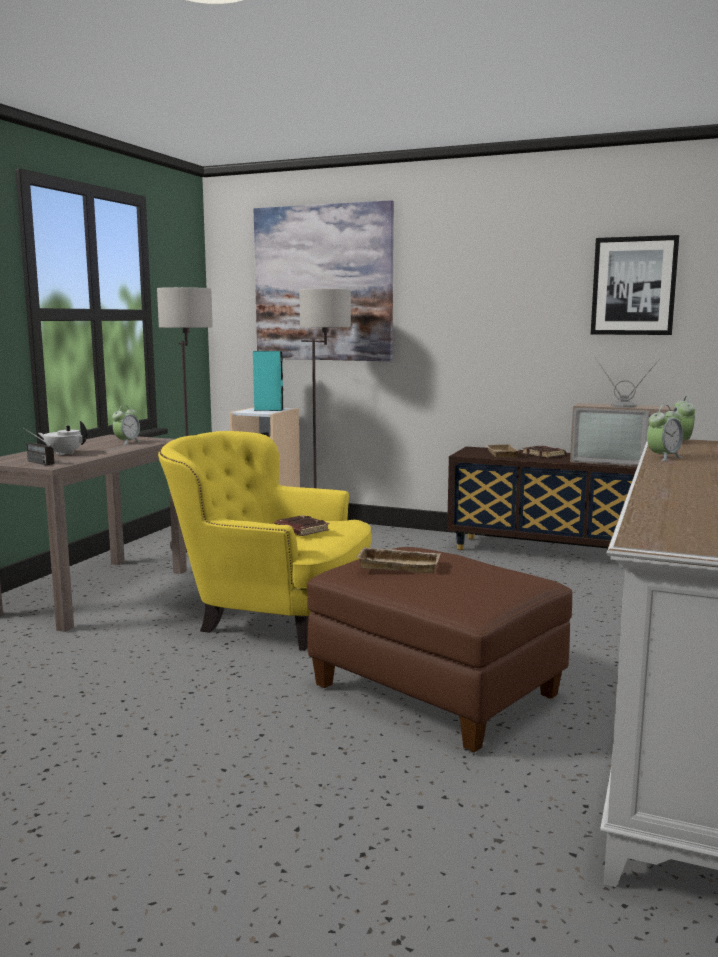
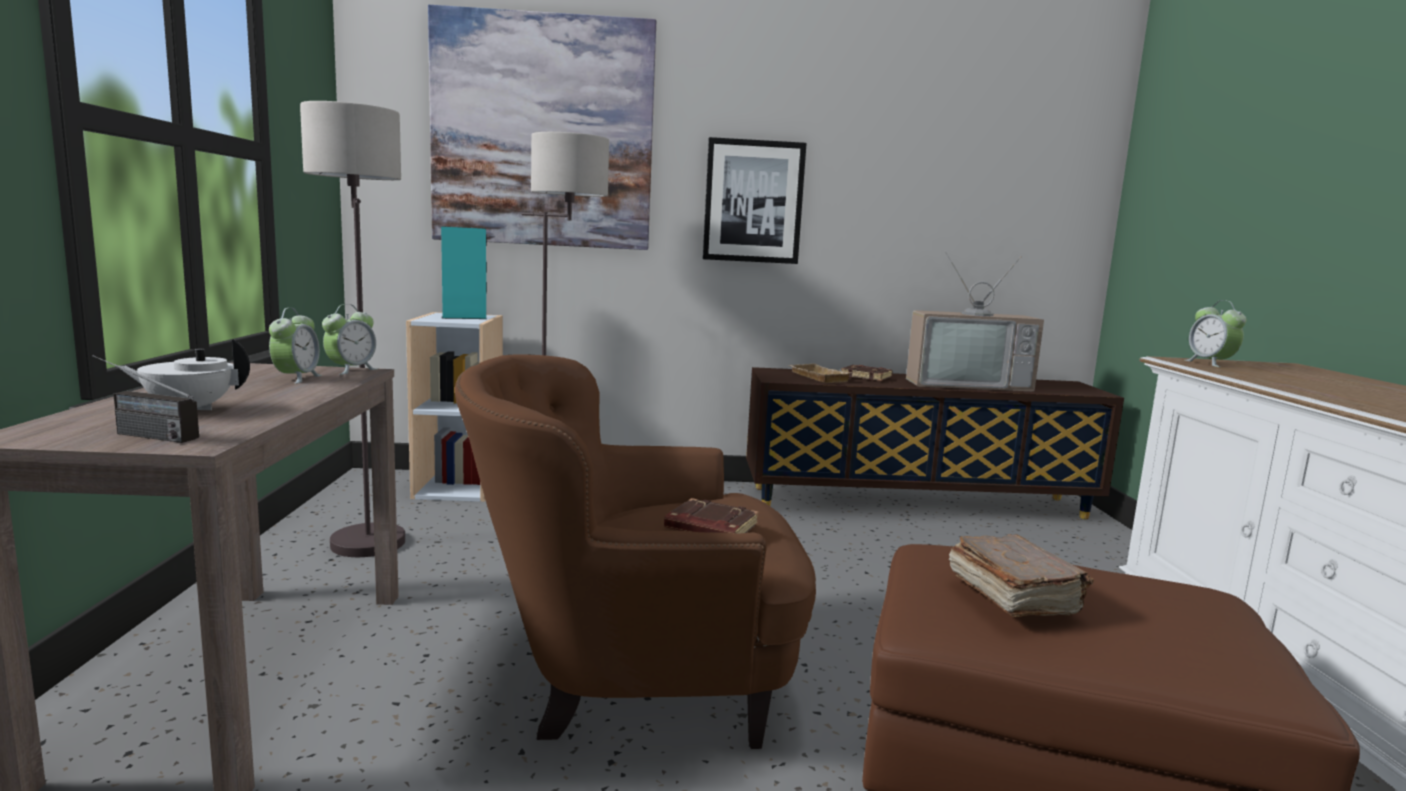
camera: 25 degrees left, 0 degrees up
yellow armchair [158,431,371,651] -> brown armchair [455,354,816,749]
beige tray [356,547,441,573] -> brown book [949,534,1094,617]
picture [591,235,679,335] -> picture moved to [703,137,807,264]
alarm clock [647,405,683,461] -> alarm clock moved to [322,304,377,375]

